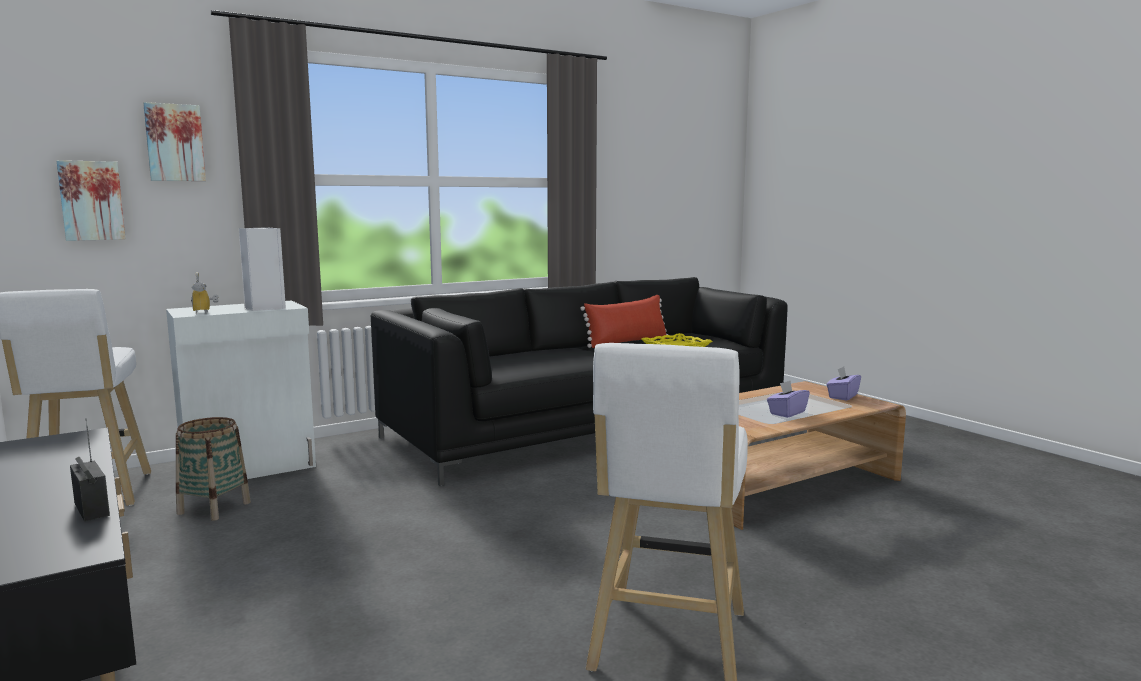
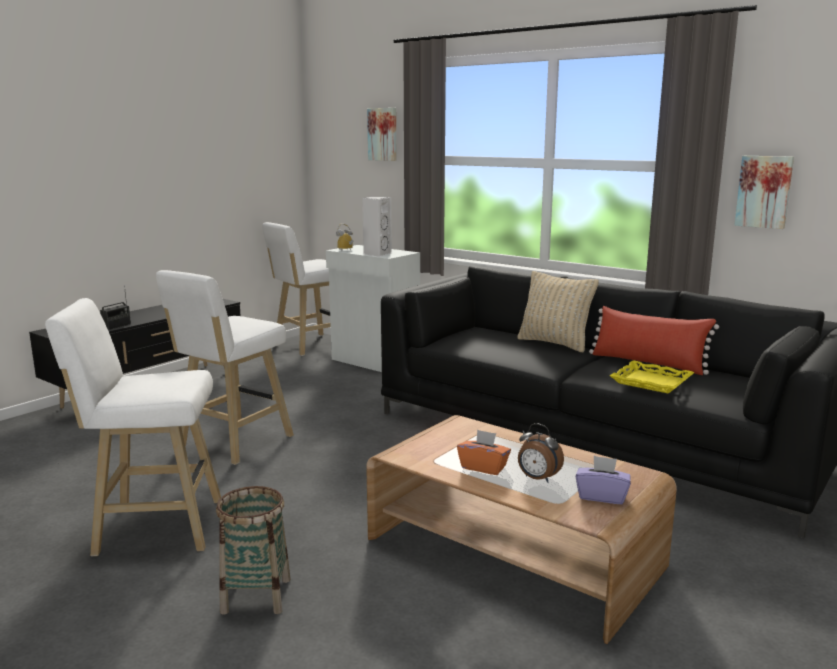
camera: 70 degrees right, 5 degrees up
picture [57,160,126,241] -> picture moved to [734,156,794,229]
basket [176,417,251,521] -> basket moved to [216,486,291,615]
purple tissue box [767,381,810,418] -> orange tissue box [457,429,511,475]
none -> white stool [156,270,294,465]
none -> beige pillow [517,271,599,352]
none -> alarm clock [518,423,564,482]

